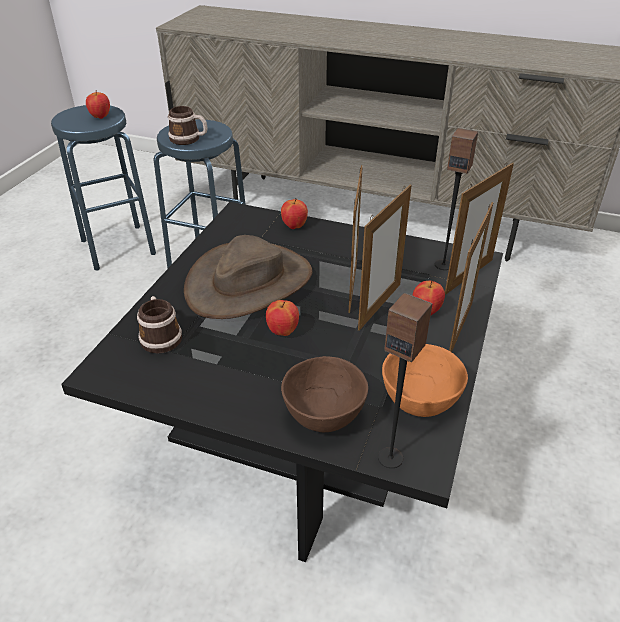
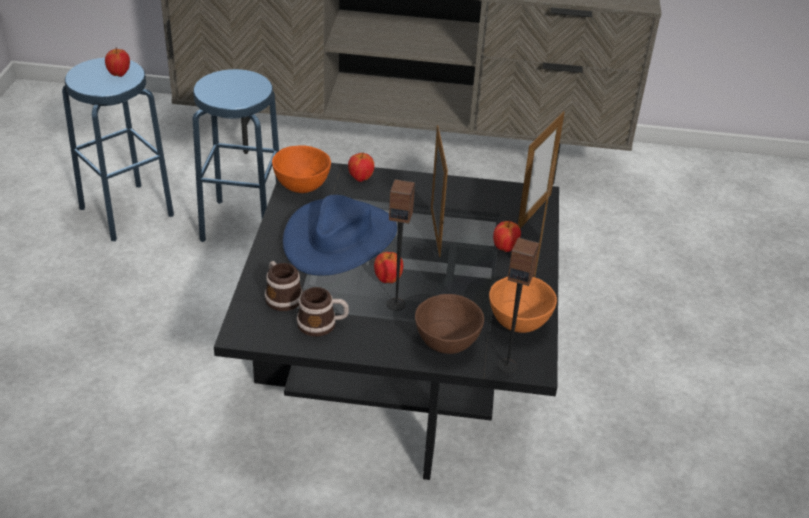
camera: 15 degrees left, 0 degrees up
mug [168,106,208,145] -> mug moved to [297,287,349,337]
brown hat [184,235,312,319] -> blue hat [283,195,397,276]
picture frame [358,184,411,331] -> none
speaker [435,128,478,270] -> speaker moved to [387,179,415,311]
none -> orange bowl [272,145,331,193]

